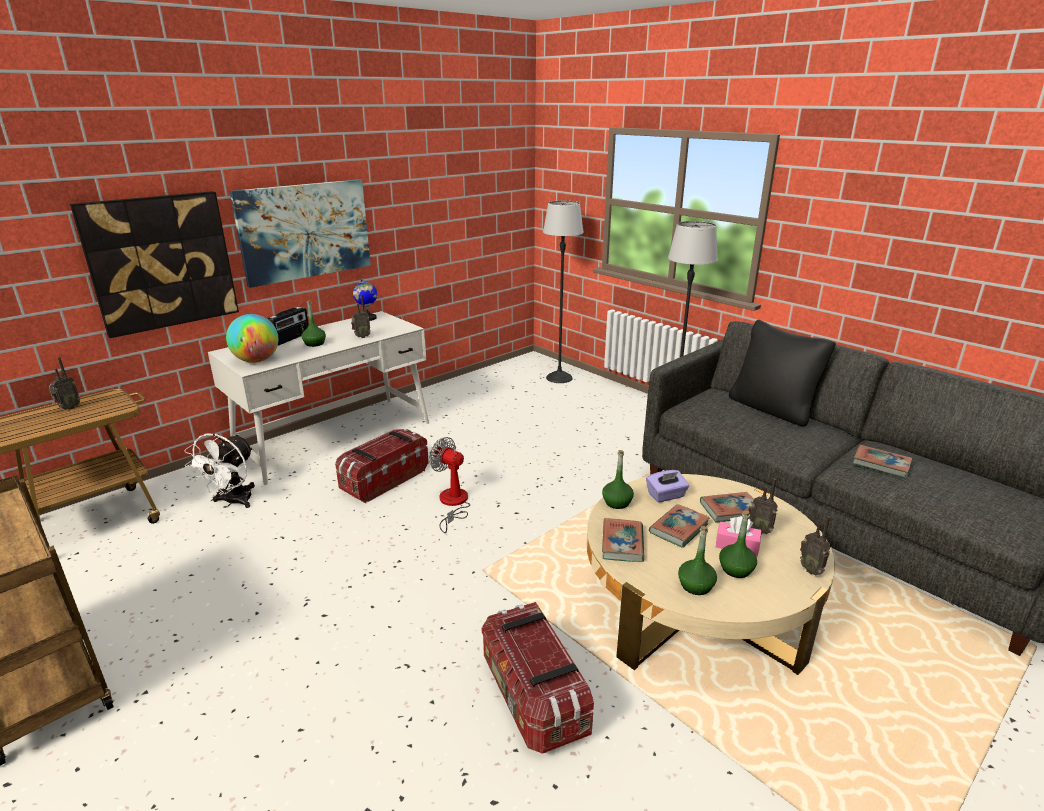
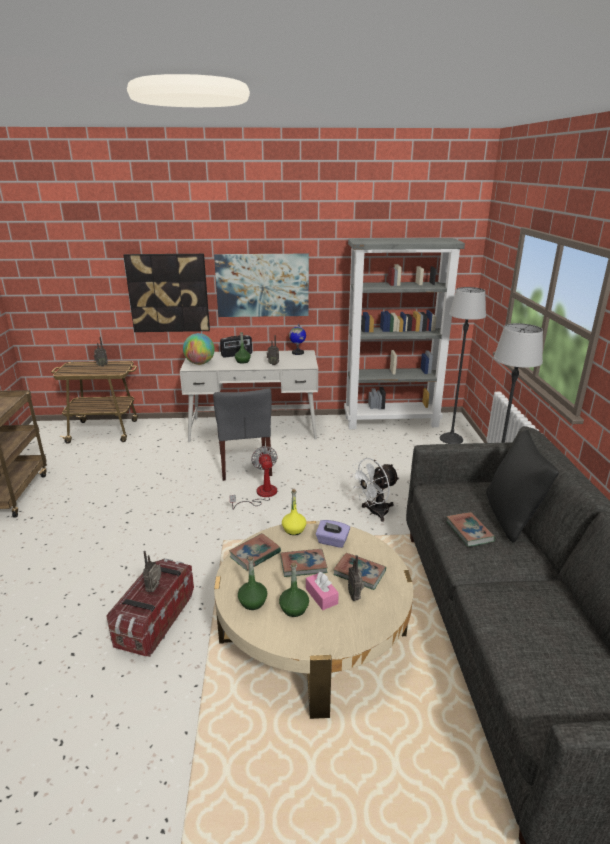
camera: 40 degrees right, 0 degrees up
white fan [185,433,255,508] -> white fan moved to [350,458,399,522]
storage box [335,429,429,503] -> grey chair [213,389,272,481]
green bottle [602,450,634,509] -> yellow bottle [282,489,306,535]
radio [800,516,830,575] -> radio moved to [143,551,161,592]
book [853,445,912,479] -> book moved to [446,512,495,547]
none -> grey bookcase [344,238,465,429]

